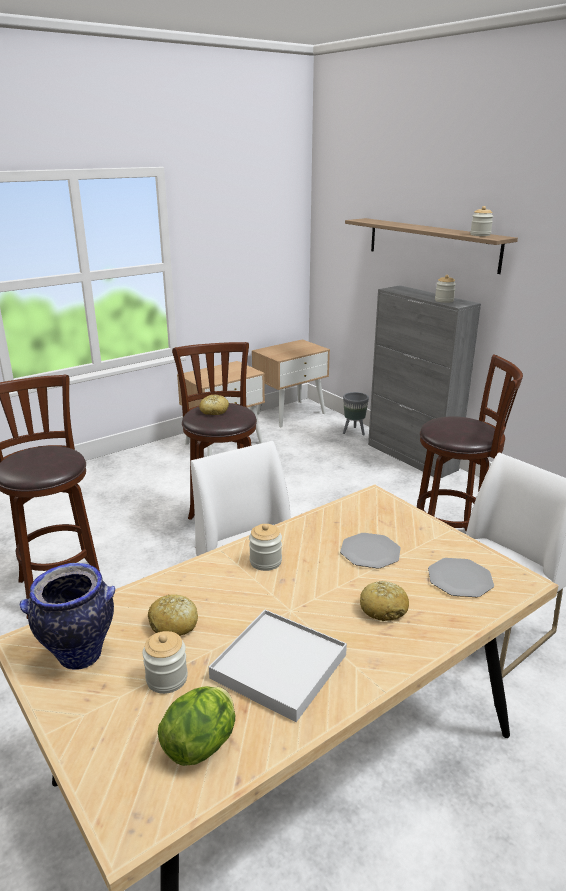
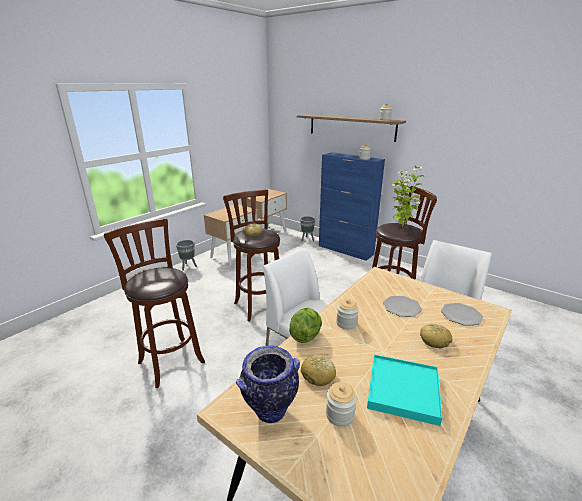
camera: 15 degrees left, 0 degrees up
lettuce [158,686,235,766] -> lettuce moved to [289,308,322,343]
white tray [209,610,347,722] -> turquoise tray [367,355,442,426]
grey cabinet [368,285,481,478] -> blue cabinet [319,152,385,261]
none -> grey planter [176,240,197,271]
none -> potted plant [392,166,425,228]

